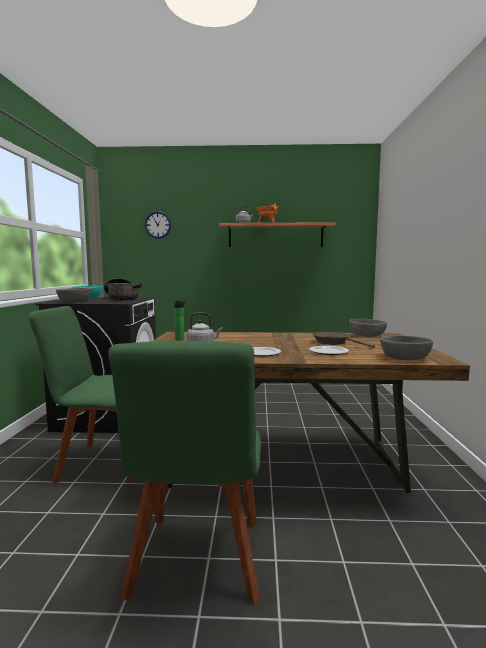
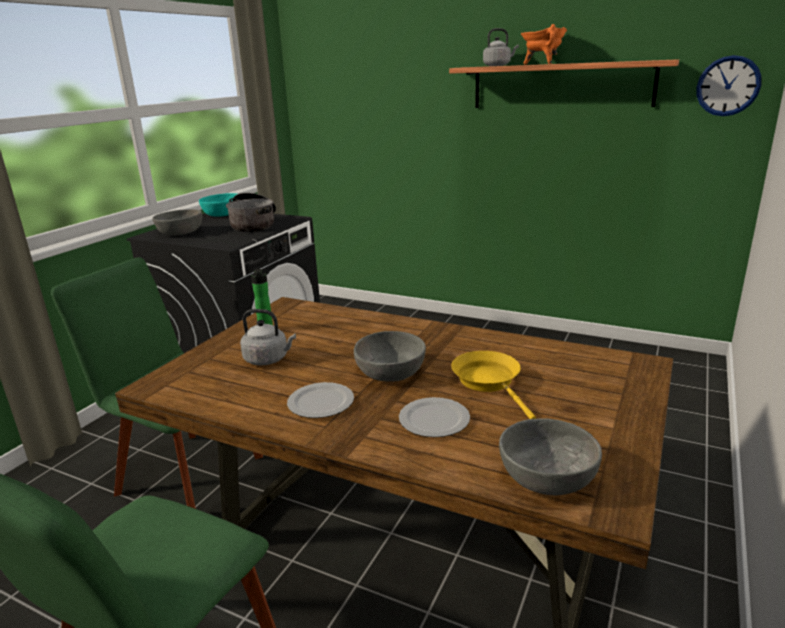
camera: 25 degrees right, 15 degrees up
wall clock [145,211,171,239] -> wall clock moved to [697,55,762,116]
brown frying pan [312,332,375,348] -> yellow frying pan [451,351,536,419]
grey bowl [349,319,387,337] -> grey bowl moved to [354,331,426,382]

